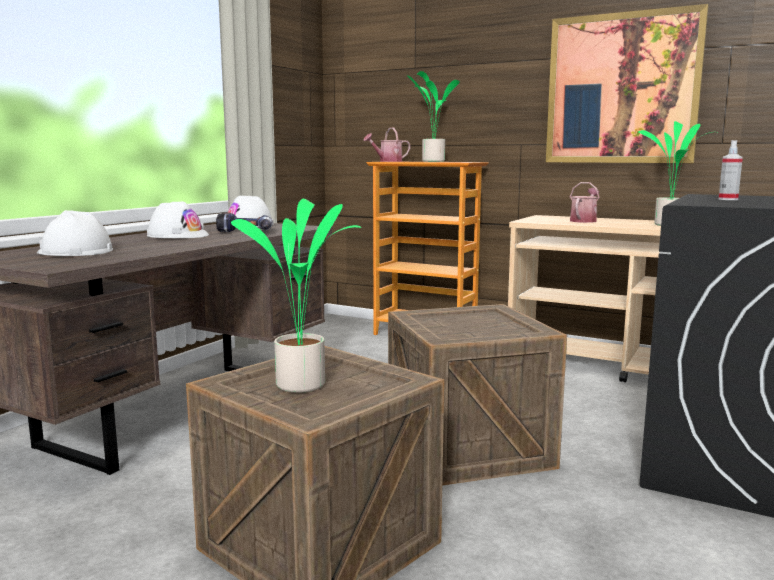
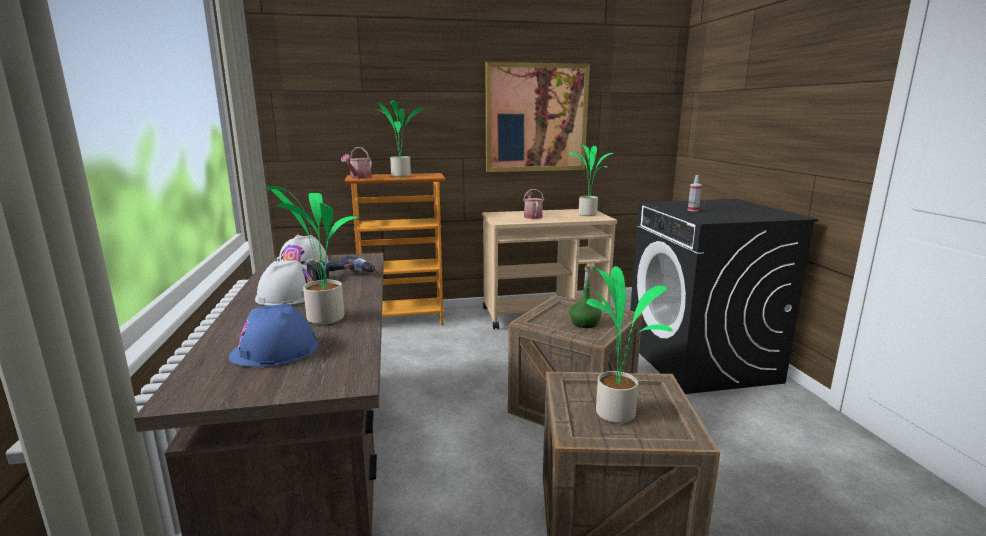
camera: 40 degrees left, 5 degrees up
white hard hat [37,210,113,256] -> blue hard hat [228,304,318,367]
none -> potted plant [265,186,359,325]
none -> green bottle [569,265,602,328]

